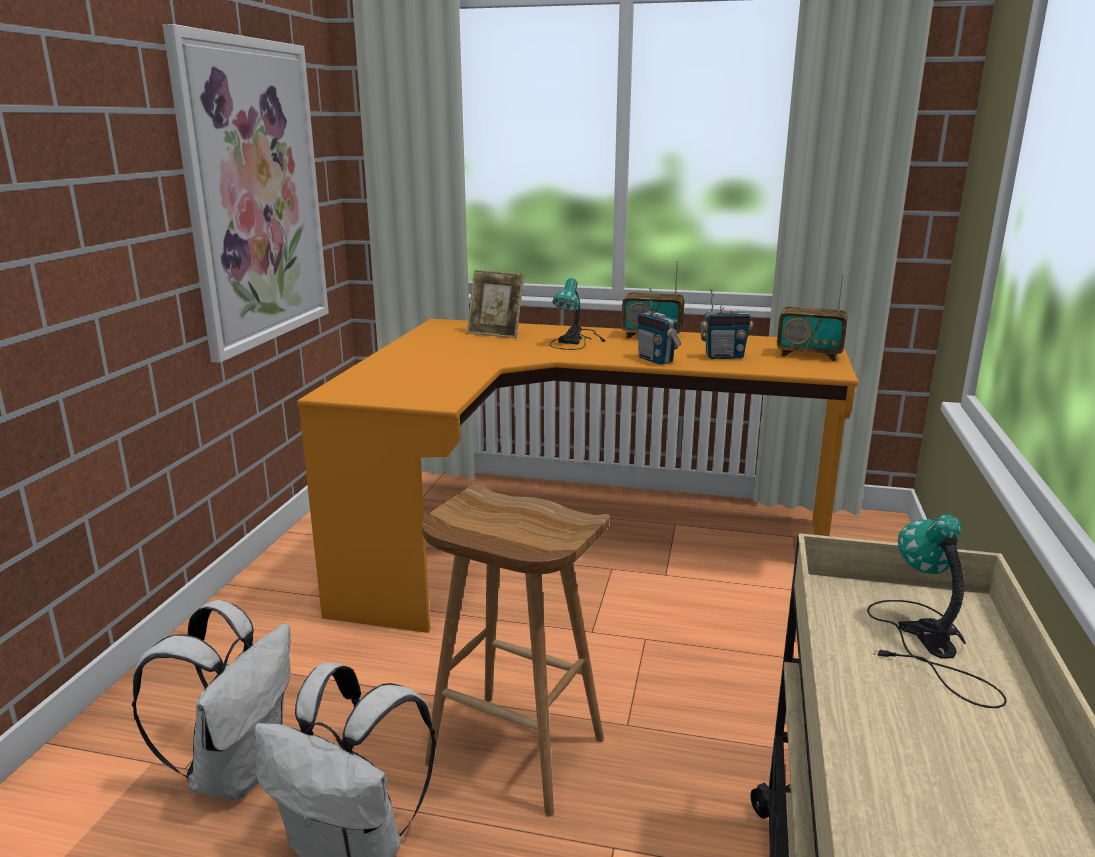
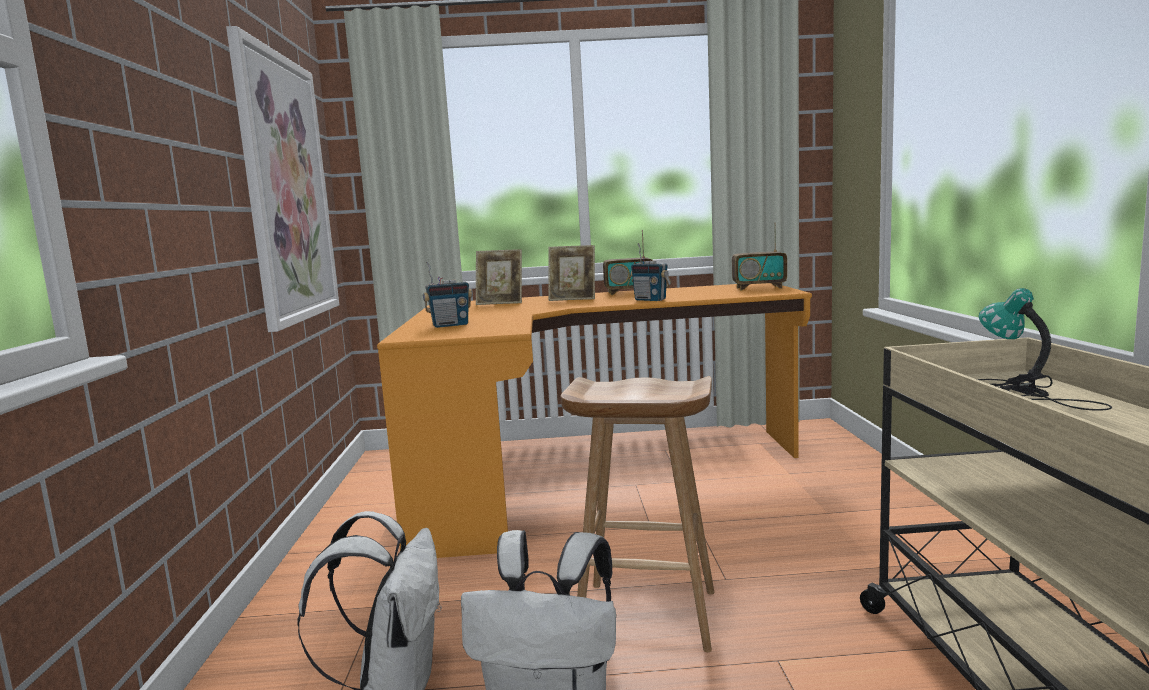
camera: 15 degrees left, 10 degrees down
table lamp [550,278,606,350] -> picture frame [548,245,595,301]
radio [700,289,753,359] -> radio moved to [423,261,473,328]

